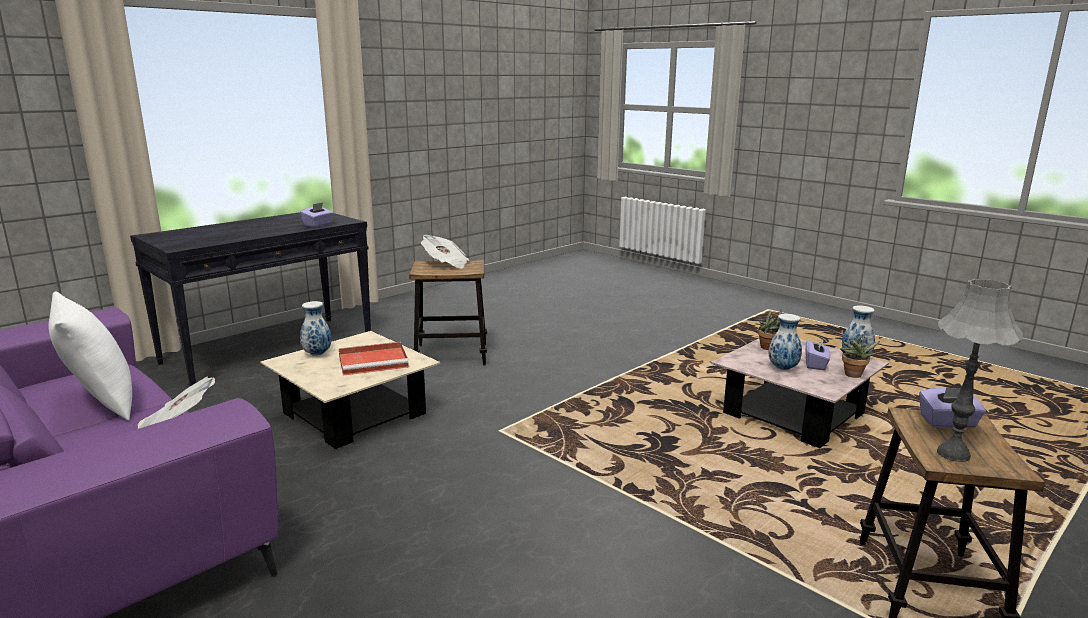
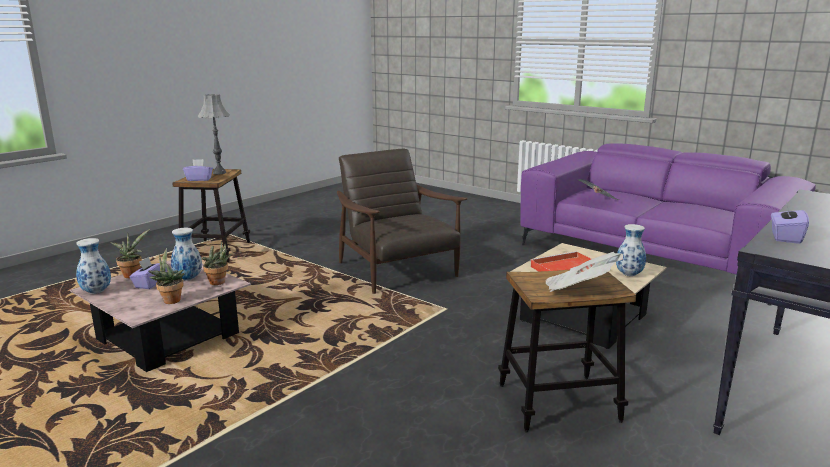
camera: 175 degrees right, 0 degrees up
white pillow [49,291,132,421] -> none
none -> potted plant [202,242,231,285]
none -> brown armchair [337,149,468,294]

